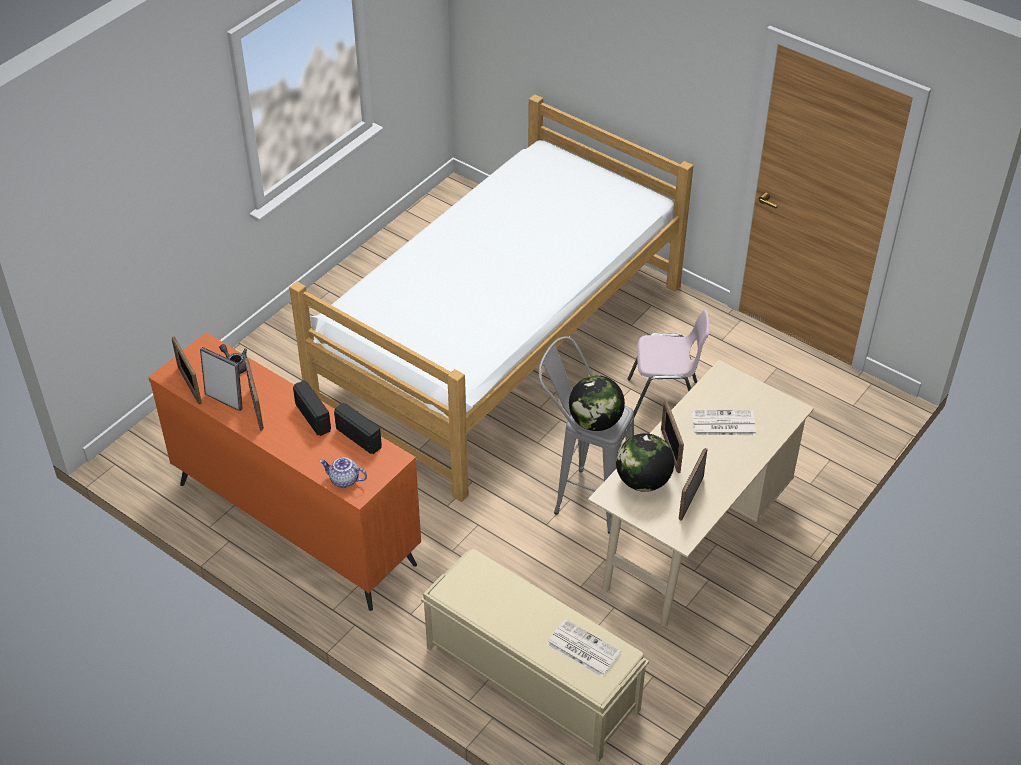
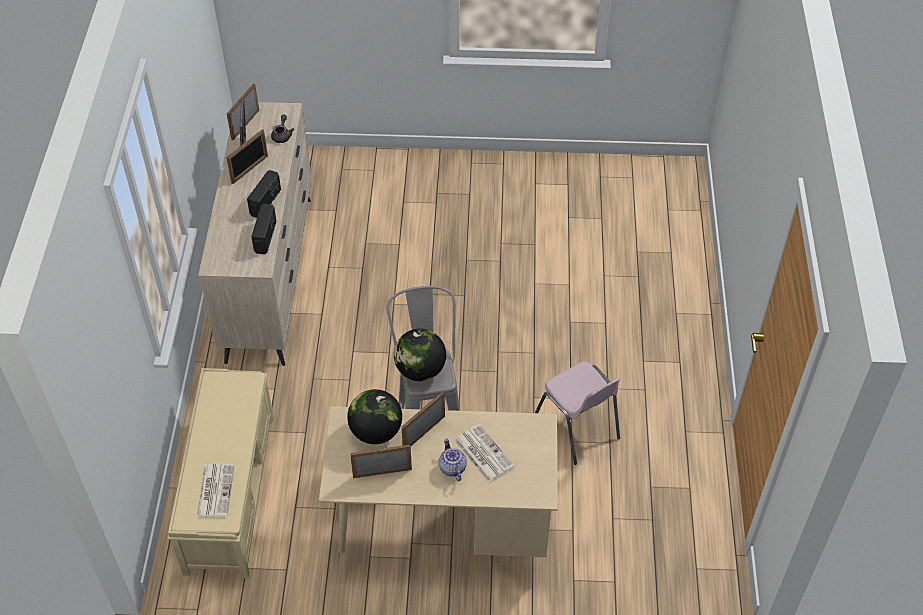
camera: 55 degrees right, 5 degrees up
orange dresser [148,332,421,611] -> beige dresser [198,101,312,366]
bed [289,94,693,502] -> none
teapot [320,458,367,488] -> teapot moved to [439,438,467,481]

